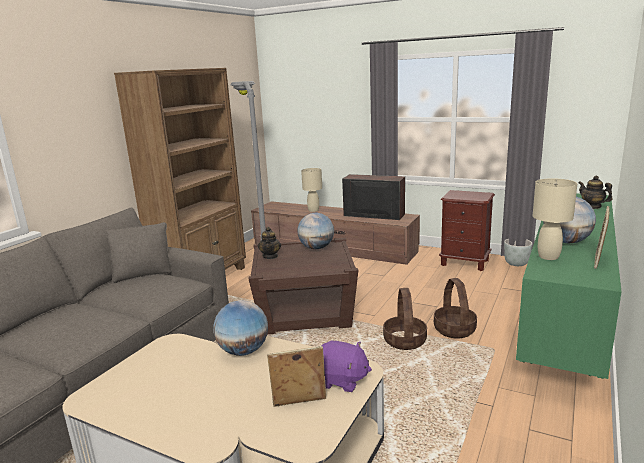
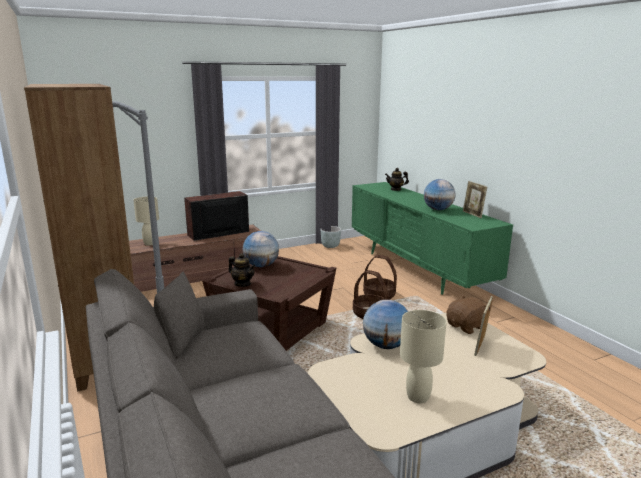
camera: 55 degrees left, 0 degrees up
purple plush toy [321,341,372,392] -> brown plush toy [446,296,486,334]
brown nightstand [439,190,495,271] -> none
beige table lamp [533,178,577,260] -> beige table lamp moved to [400,310,447,403]

